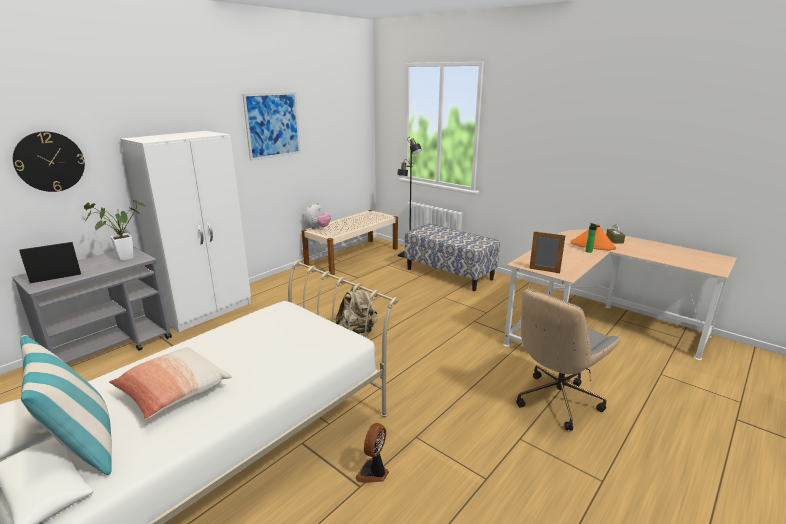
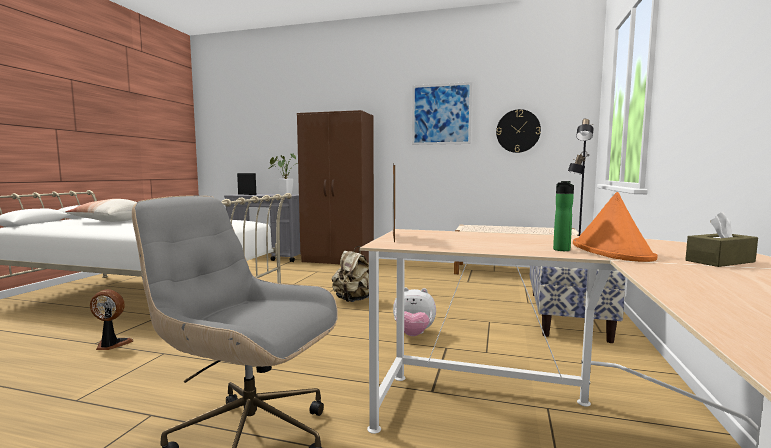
camera: 65 degrees right, 15 degrees down
wall clock [13,131,85,192] -> wall clock moved to [496,109,541,153]
pillow [20,335,112,475] -> none
white wardrobe [120,131,251,332] -> brown wardrobe [297,110,374,264]
plush toy [304,203,331,229] -> plush toy moved to [393,288,436,336]

